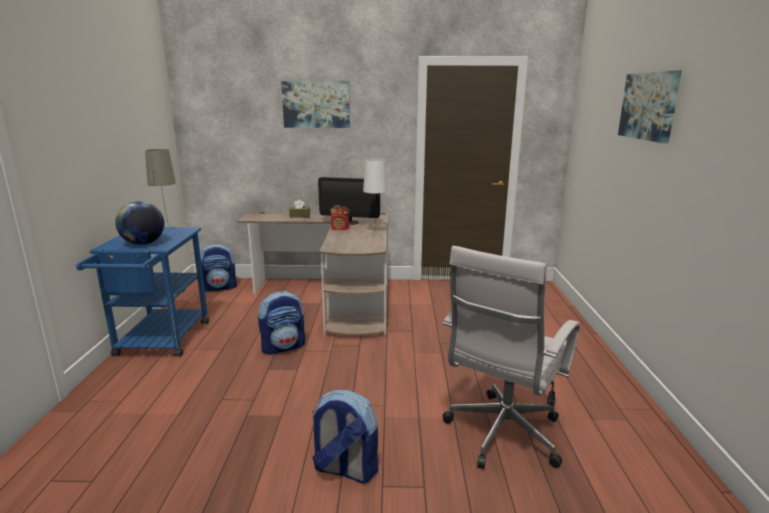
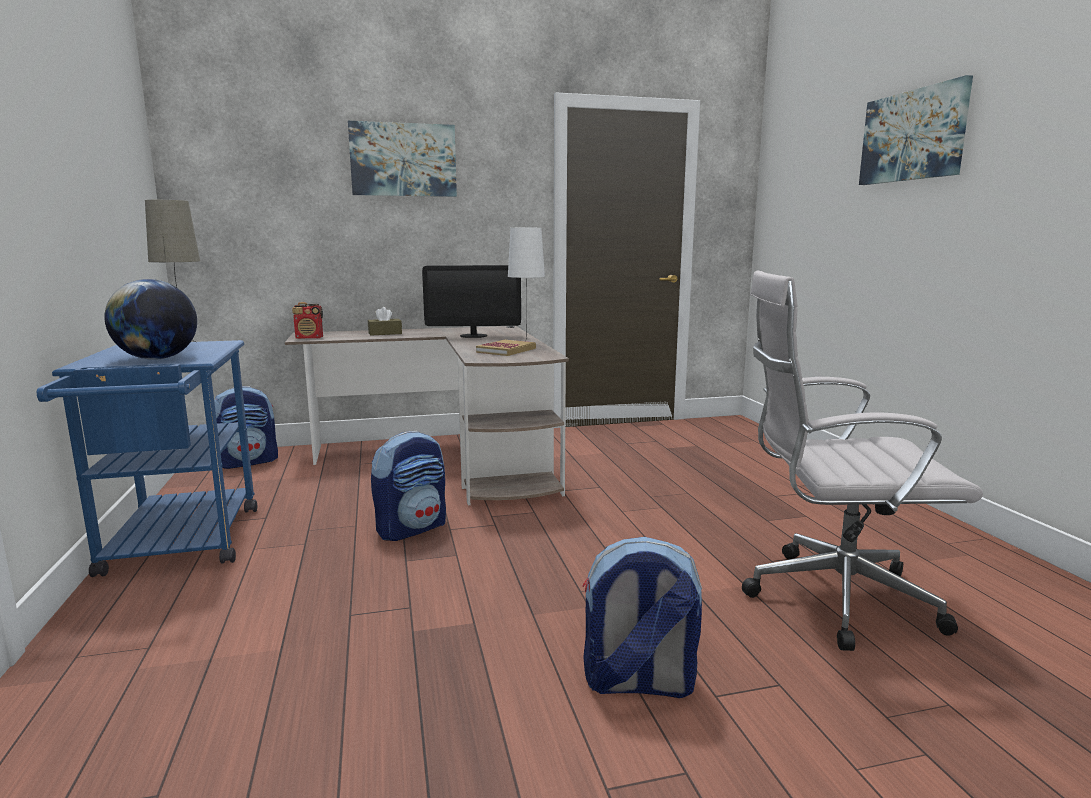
camera: 15 degrees left, 5 degrees down
radio [331,205,350,230] -> radio moved to [292,302,323,339]
white office chair [442,246,580,469] -> white office chair turned 75 degrees clockwise [742,271,983,651]
none -> book [476,340,536,356]

